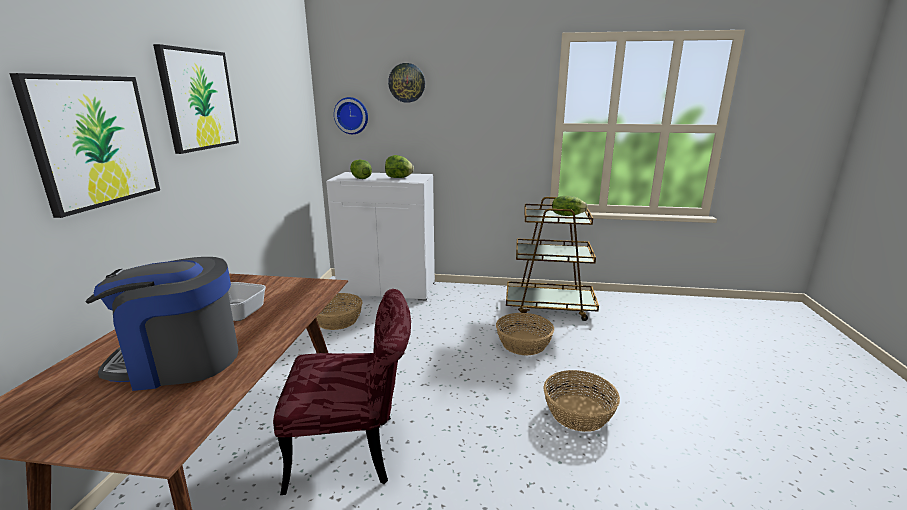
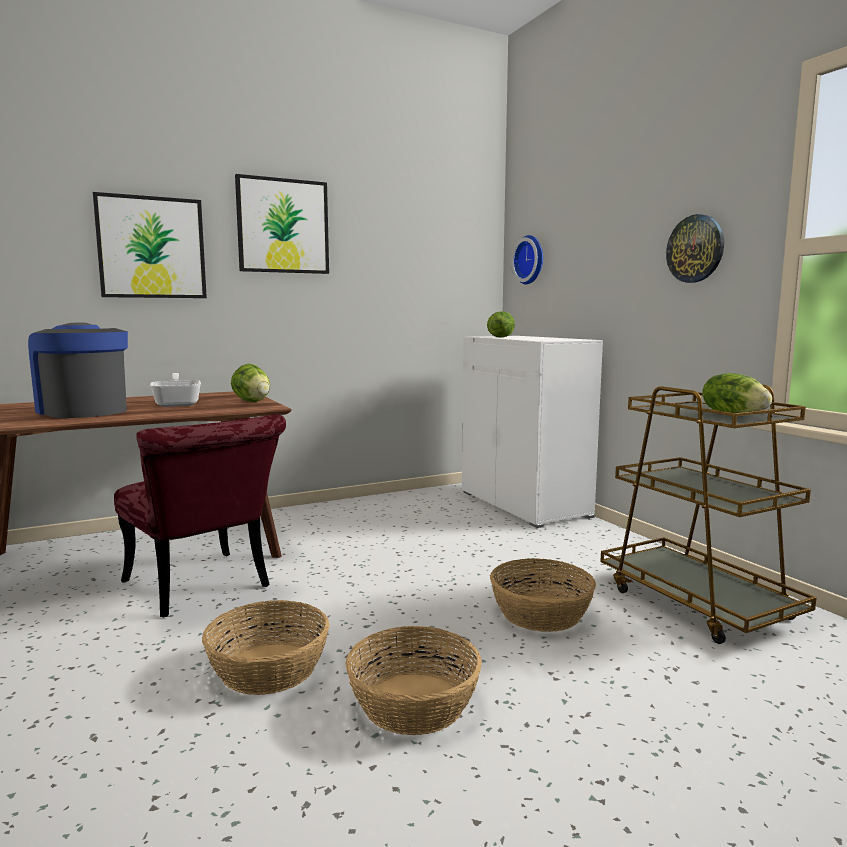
camera: 55 degrees right, 10 degrees down
basket [316,293,363,330] -> basket moved to [202,600,329,695]
lettuce [385,155,414,178] -> lettuce moved to [231,364,270,402]
wall clock [388,63,425,103] -> wall clock moved to [666,214,724,283]

